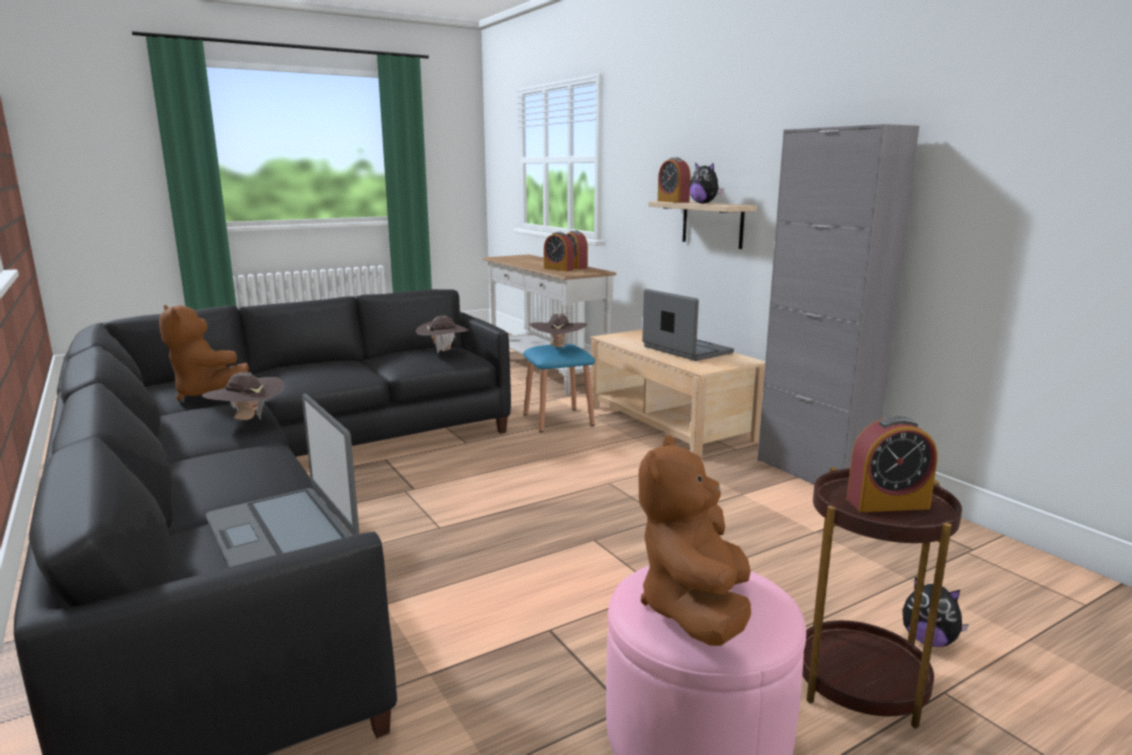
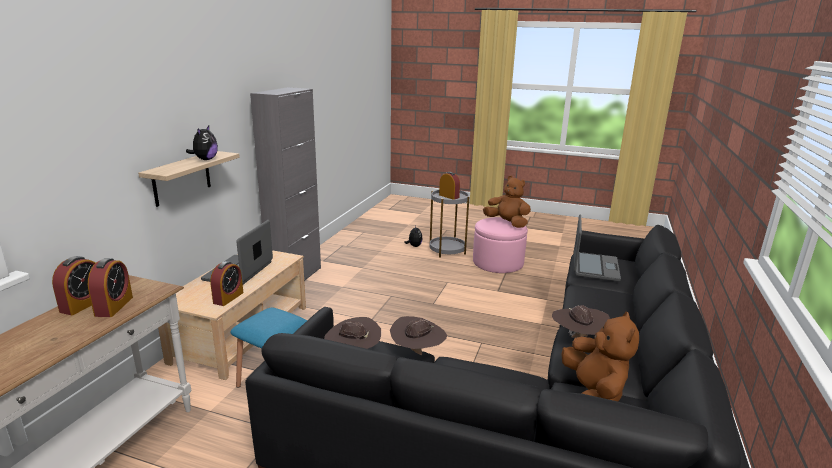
camera: 130 degrees left, 5 degrees up
brown hat [530,314,588,350] -> brown hat moved to [390,316,447,355]
brown plush toy [639,435,751,646] -> brown plush toy turned 120 degrees counterclockwise [483,176,531,228]
alarm clock [658,157,691,203] -> alarm clock moved to [210,261,244,306]
brown side table [802,467,962,729] -> grey side table [429,190,469,258]

